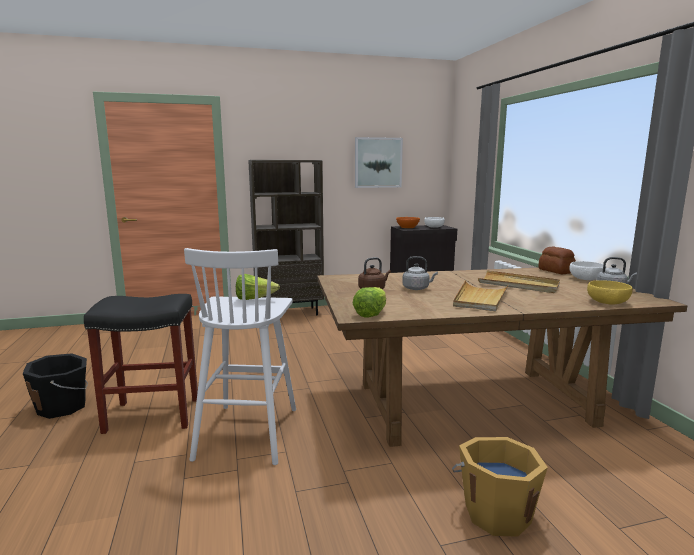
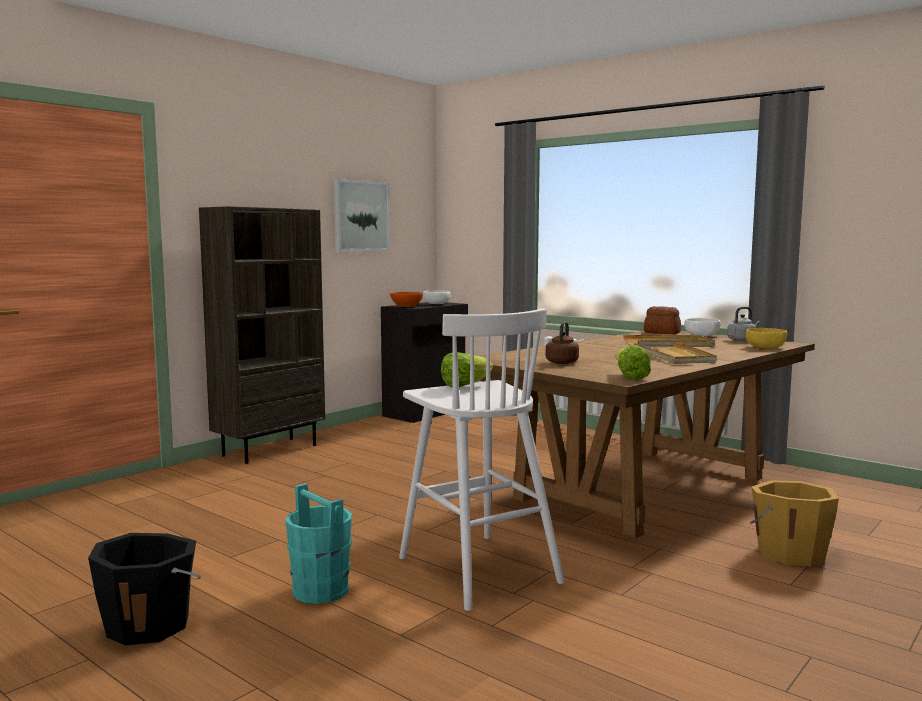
camera: 35 degrees left, 5 degrees down
black stool [84,294,198,434] -> turquoise bucket [285,483,352,604]
grey kettle [402,256,438,290] -> none

